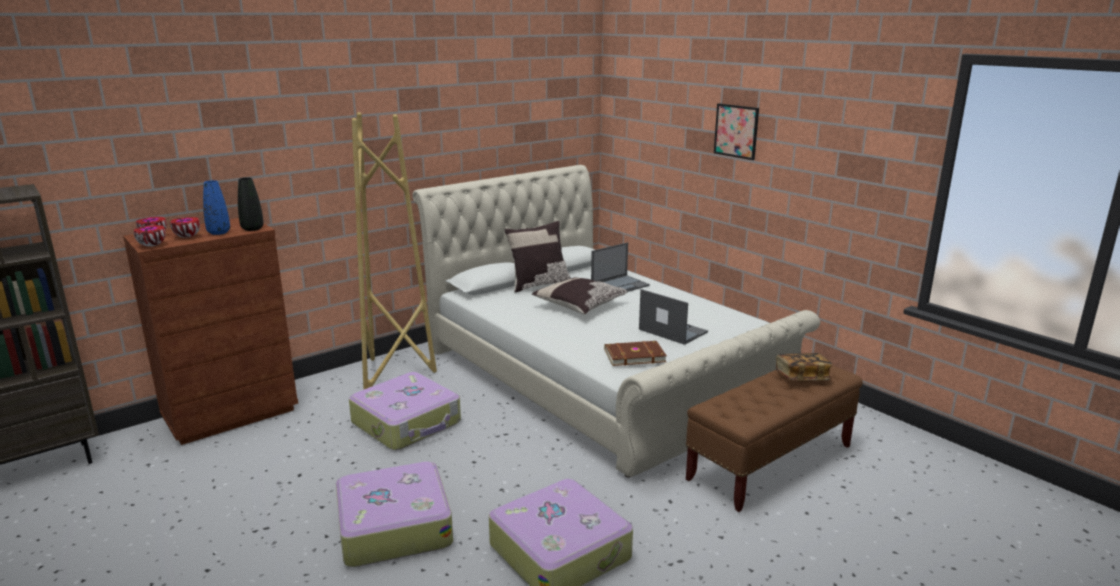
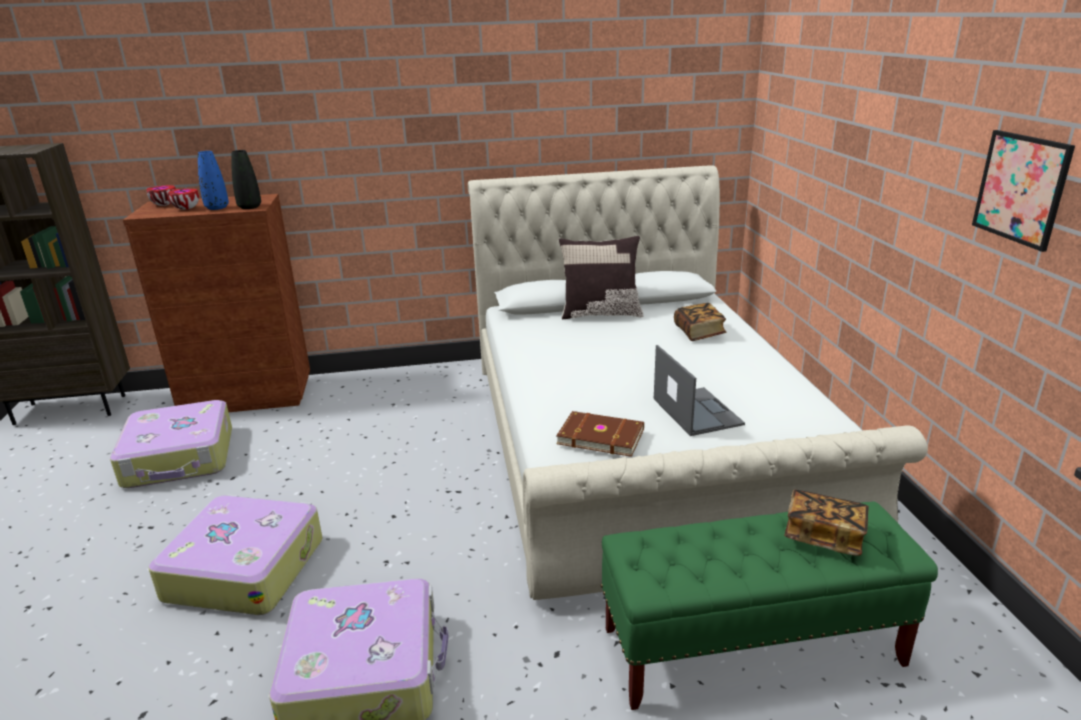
camera: 30 degrees right, 5 degrees up
bowl [134,225,166,247] -> none
suitcase [349,372,461,450] -> suitcase moved to [110,400,232,488]
yellow clothes rack [352,112,437,389] -> none
pillow [532,278,628,315] -> none
laptop [591,242,650,292] -> book [674,303,726,341]
brown bench [686,366,863,512] -> green bench [601,501,938,710]
picture [714,103,759,160] -> picture moved to [972,130,1075,252]

